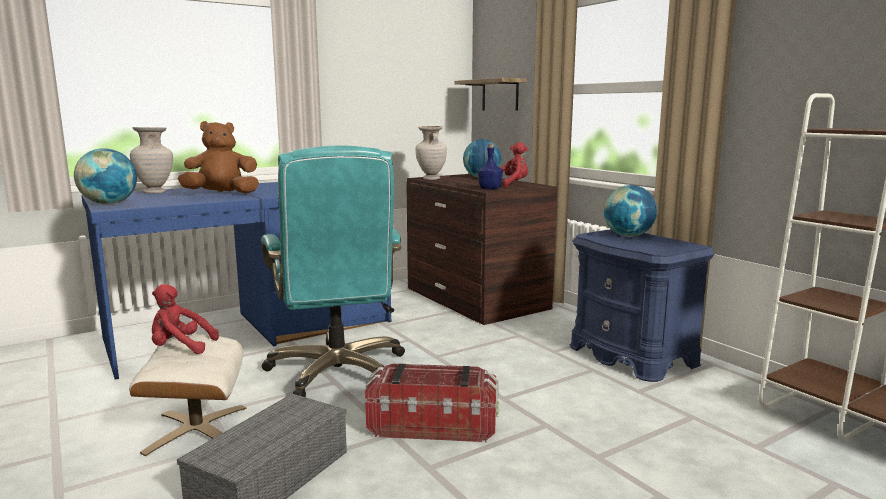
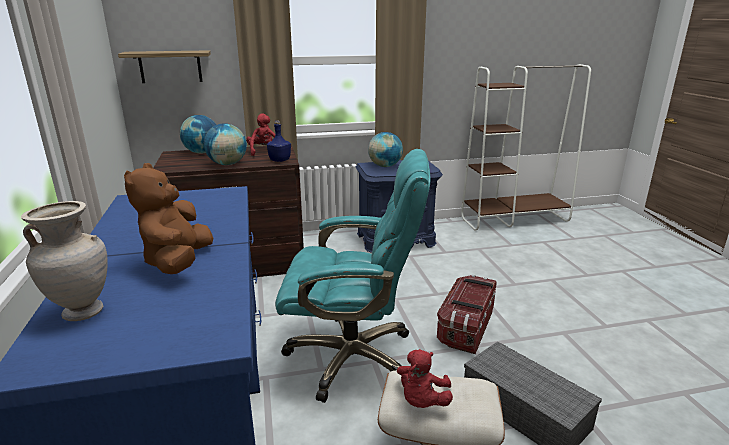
camera: 70 degrees left, 10 degrees up
globe [74,148,137,204] -> globe moved to [204,123,247,165]
beige vase [415,126,447,180] -> none

